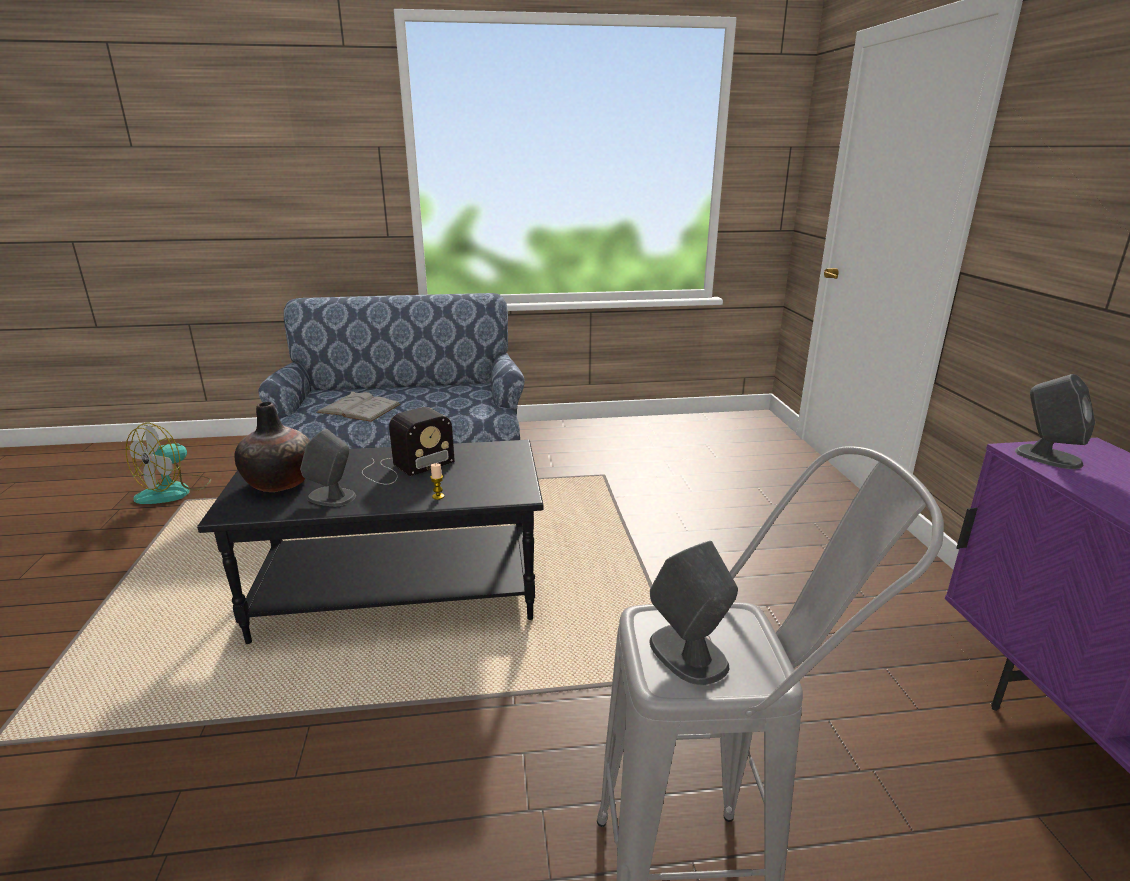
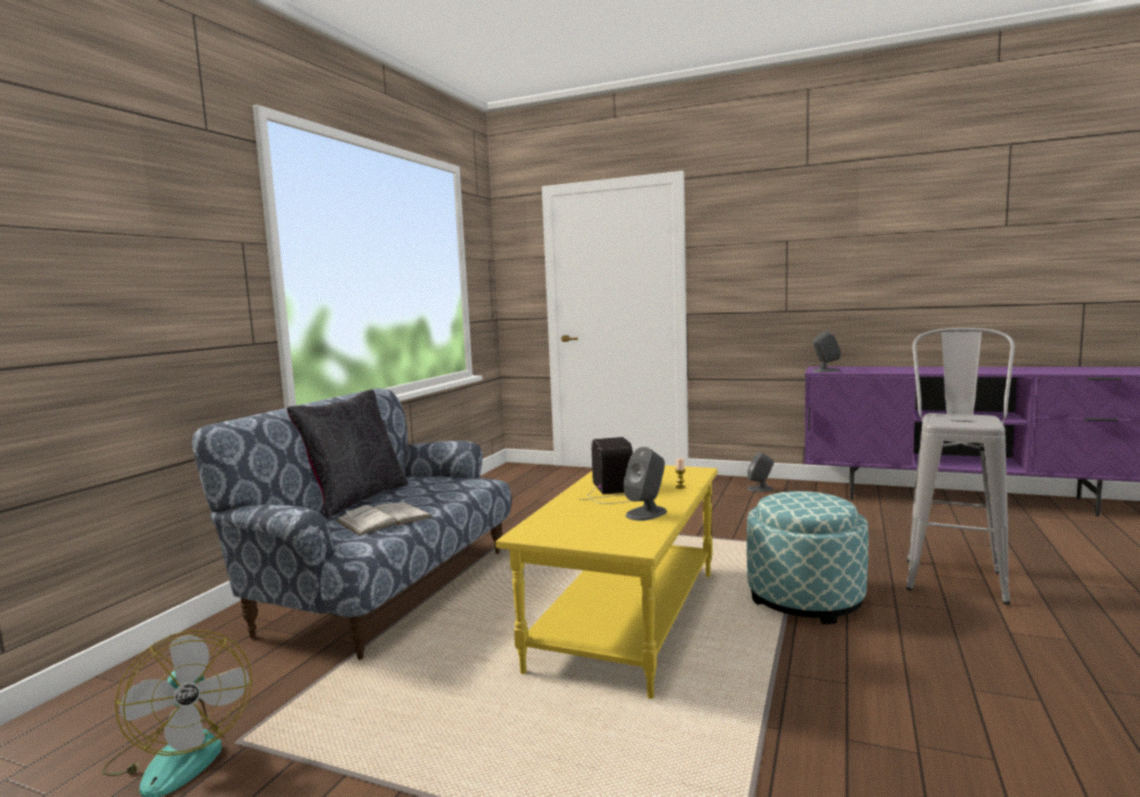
camera: 60 degrees left, 15 degrees down
black coffee table [197,440,544,644] -> yellow coffee table [496,465,718,699]
vase [234,402,310,492] -> none
grey speaker [649,541,738,685] -> grey speaker moved to [747,452,774,492]
none -> black pillow [287,390,408,518]
none -> ottoman [747,491,868,624]

